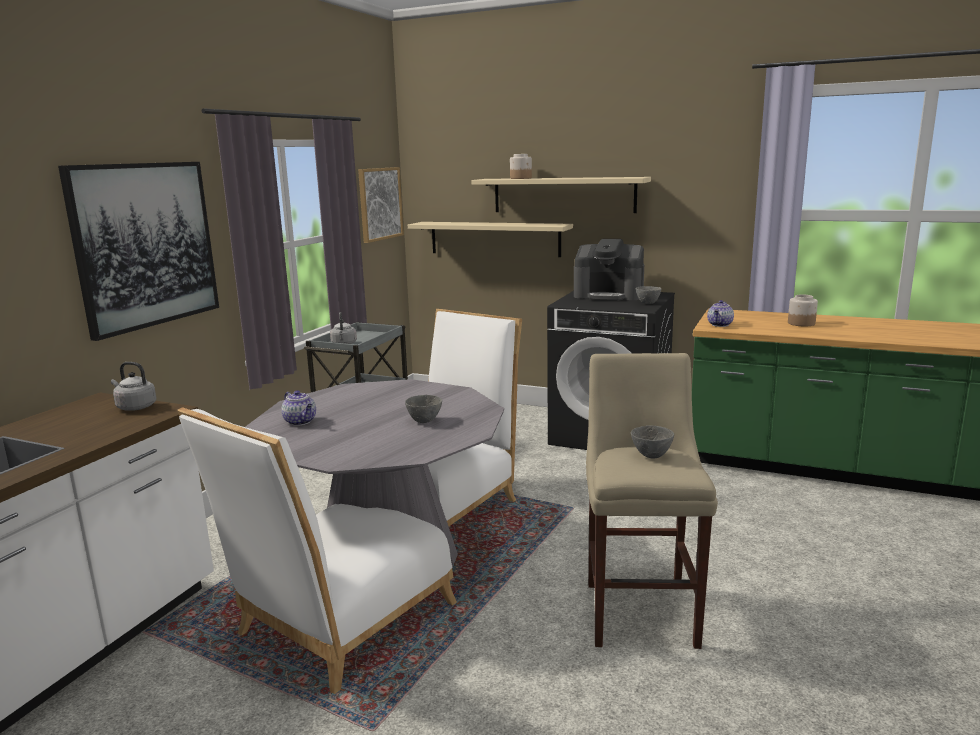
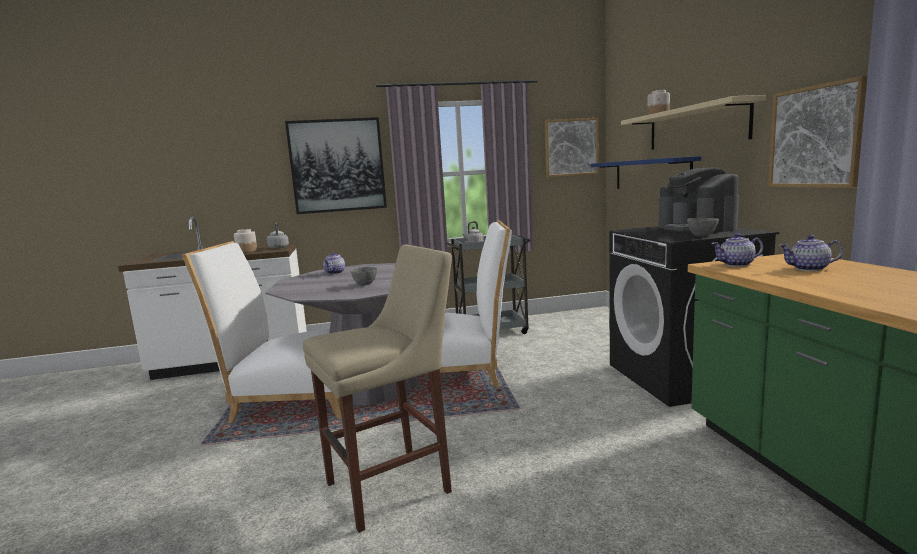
camera: 55 degrees right, 5 degrees down
beige shelf [408,222,573,257] -> blue shelf [591,156,701,189]
grey bowl [631,425,674,459] -> none
jar [788,294,818,326] -> jar moved to [234,229,257,253]
none -> picture [768,76,867,188]
none -> teapot [779,235,843,271]

